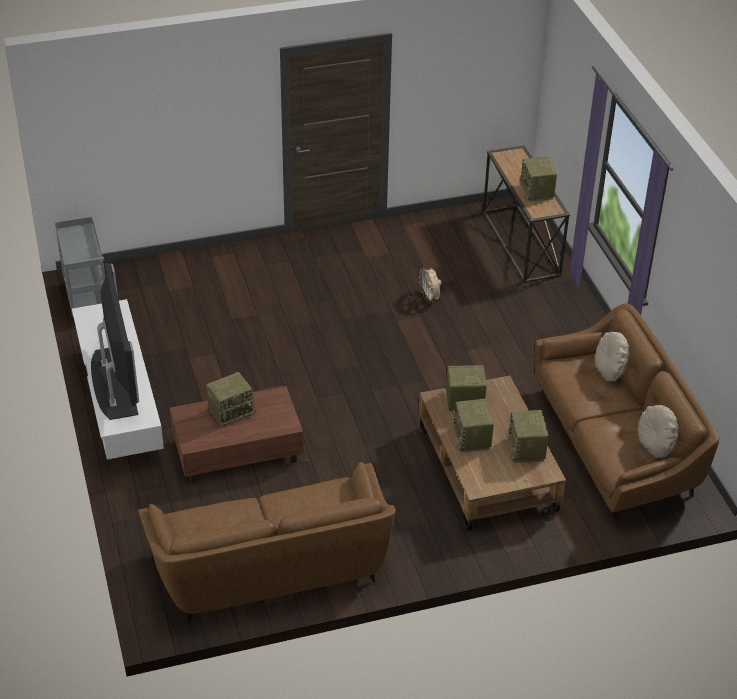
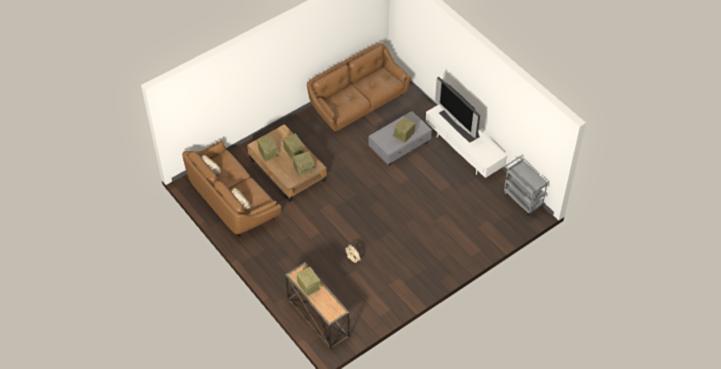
camera: 160 degrees right, 10 degrees up
brown coffee table [170,386,303,483] -> grey coffee table [369,111,432,166]

